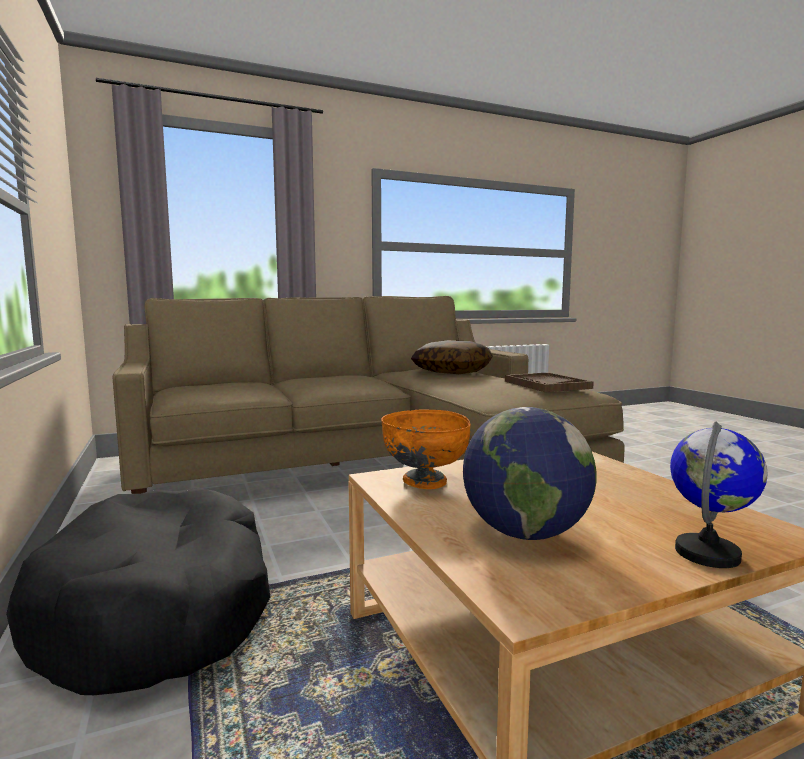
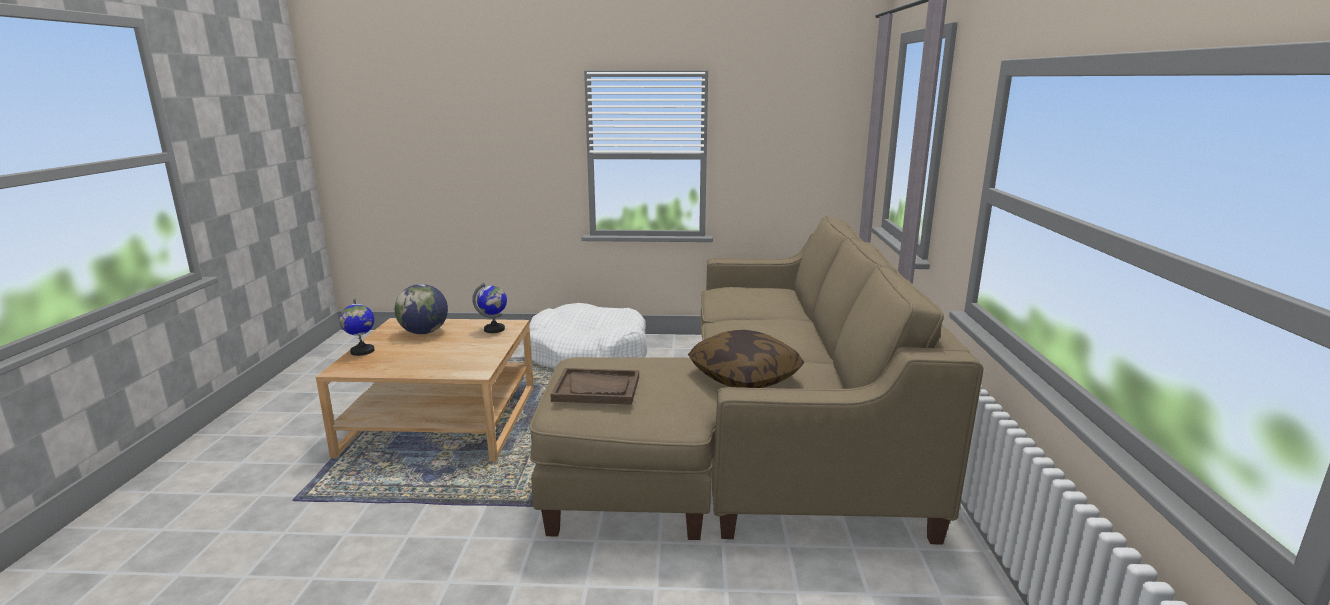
camera: 115 degrees right, 10 degrees up
black dog bed [6,488,270,695] -> white dog bed [529,303,647,369]
orange bowl [381,409,471,489] -> globe [472,283,507,333]

